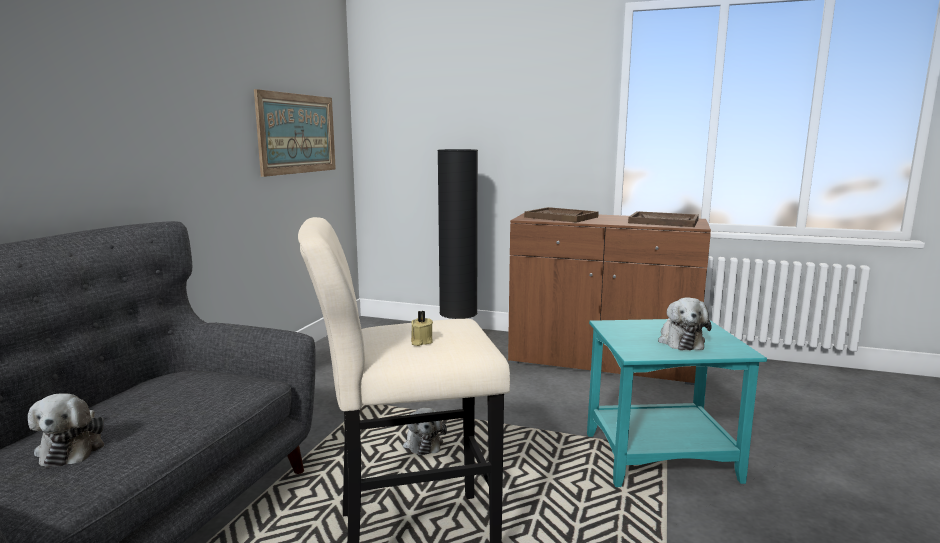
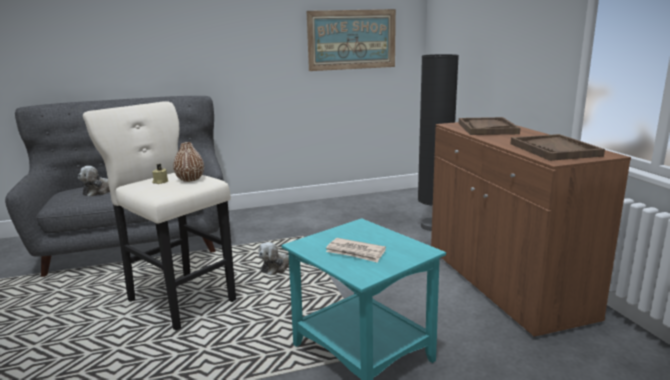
camera: 55 degrees right, 5 degrees up
plush toy [658,297,711,350] -> newspaper [326,238,386,263]
none -> brown vase [173,142,204,182]

